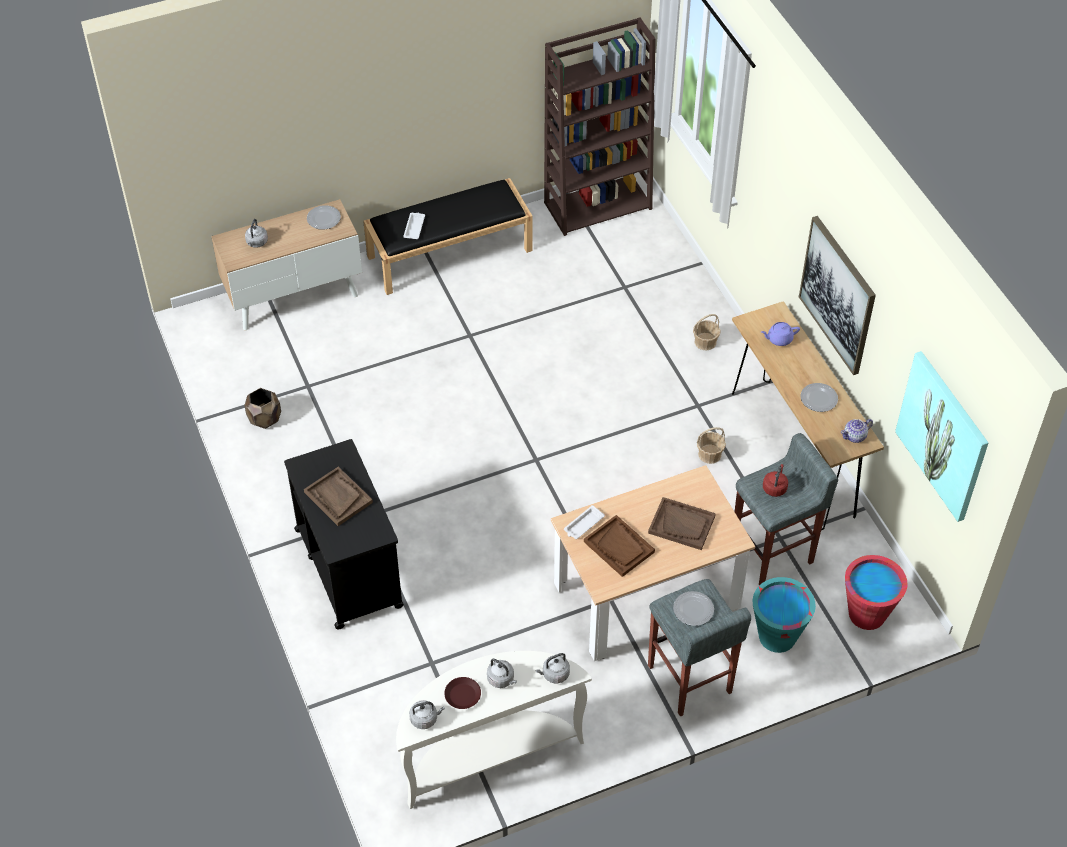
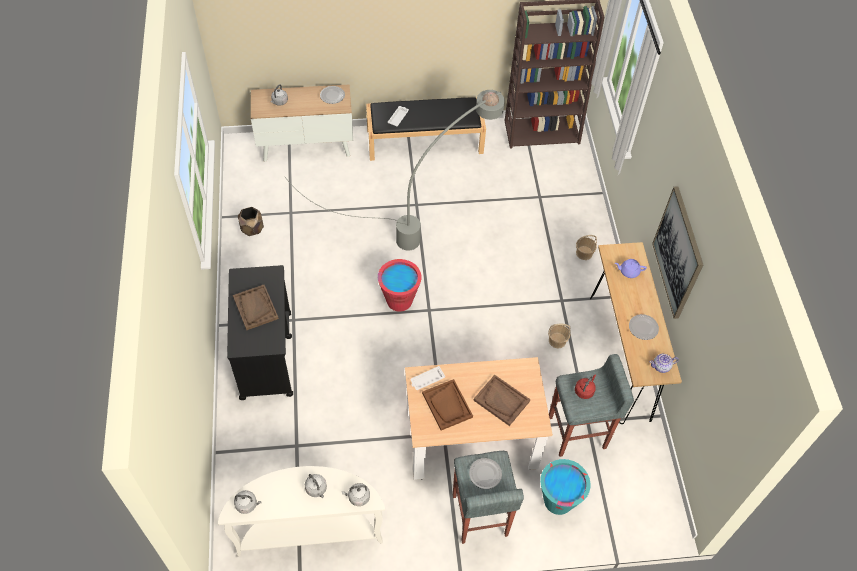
camera: 15 degrees right, 5 degrees up
brown plate [444,677,481,709] -> none
red bucket [845,555,908,630] -> red bucket moved to [378,259,421,312]
picture [895,351,988,522] -> none
none -> grey floor lamp [284,90,505,250]

